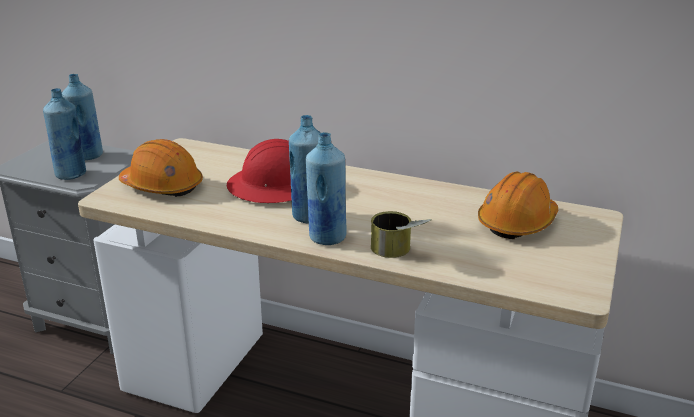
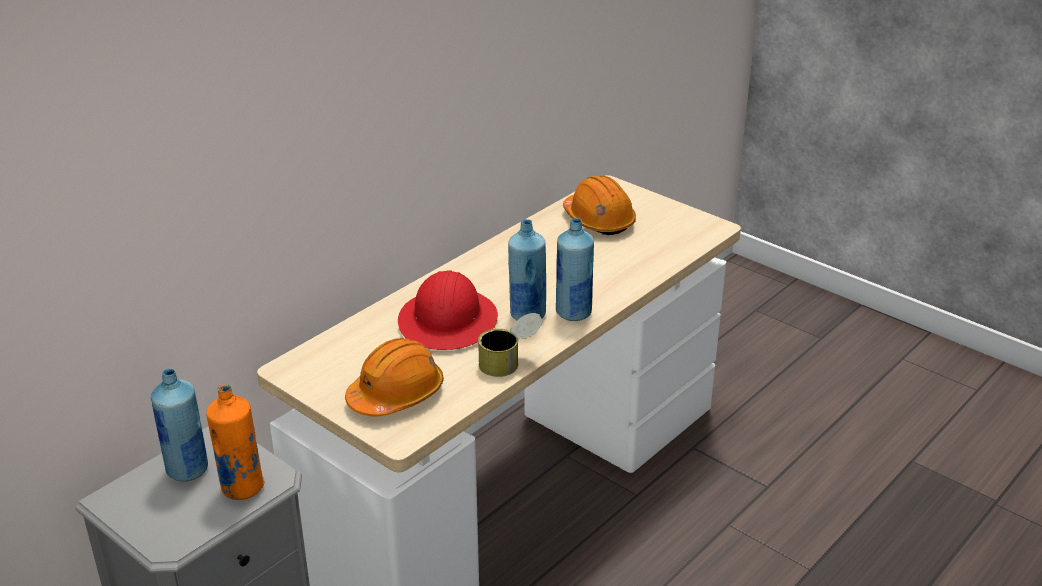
camera: 70 degrees left, 5 degrees up
blue bottle [43,88,86,180] -> orange bottle [206,384,264,500]
can [371,211,432,258] -> can moved to [478,313,543,377]

